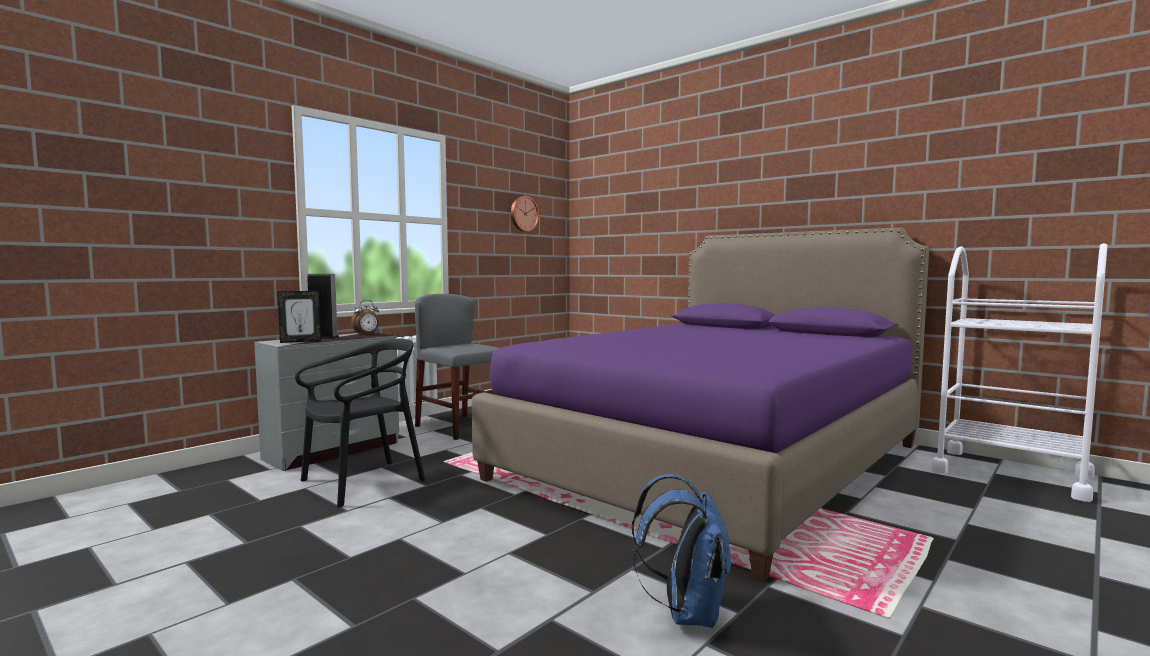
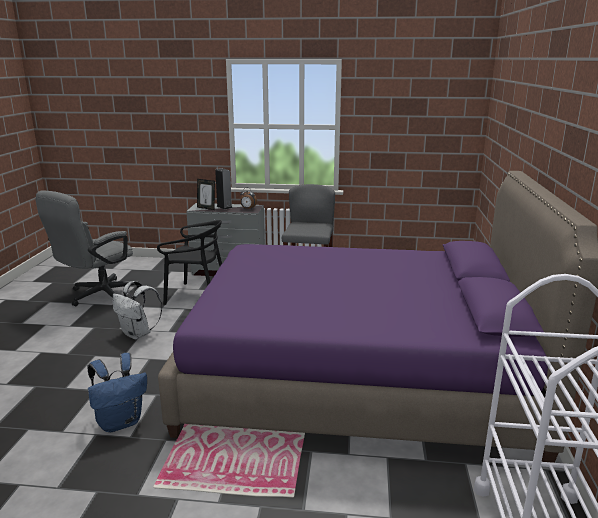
camera: 55 degrees right, 15 degrees up
wall clock [511,196,539,232] -> none
none -> grey office chair [35,190,139,306]
none -> white backpack [113,281,162,340]

